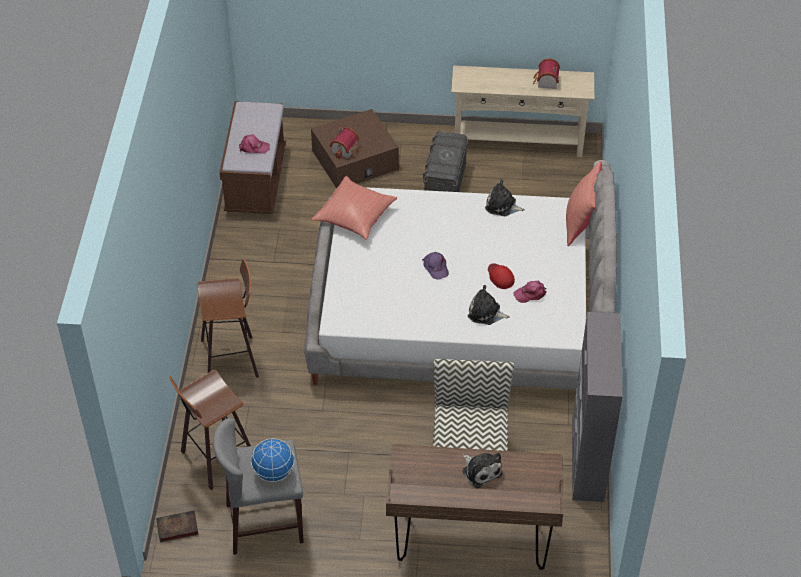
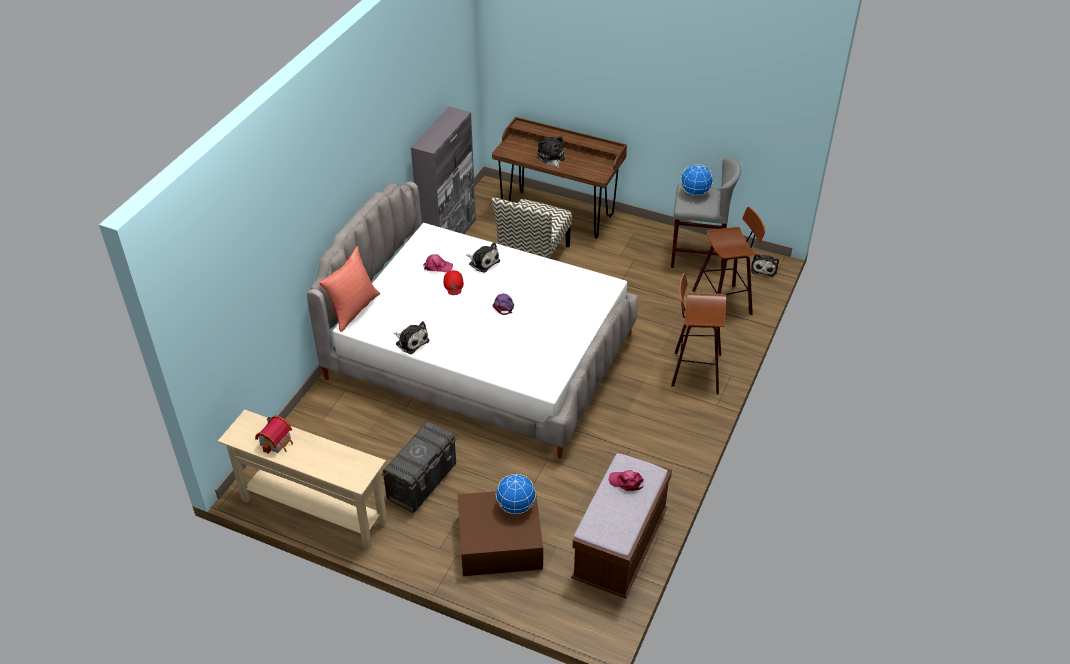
camera: 160 degrees left, 5 degrees down
book [156,510,199,542] -> plush toy [751,254,779,277]
red pillow [312,176,397,240] -> none
toy house [329,127,360,159] -> globe [496,474,536,514]

